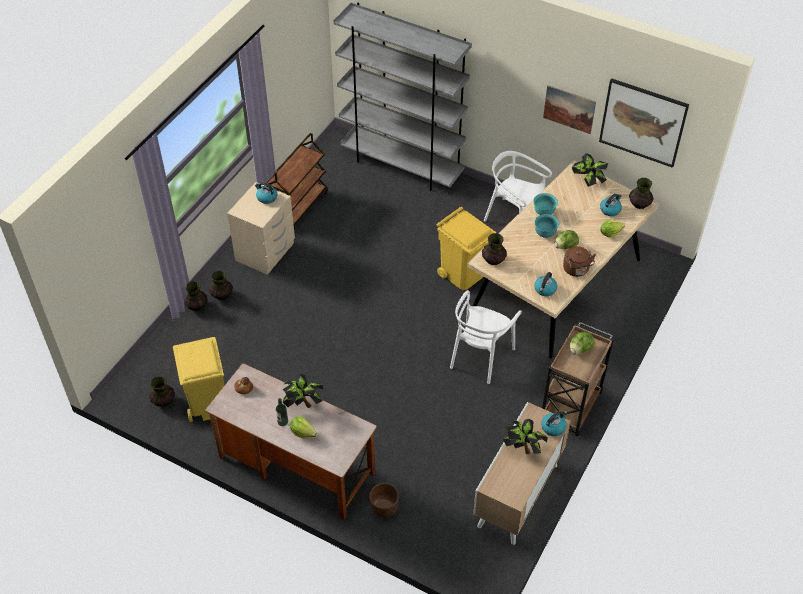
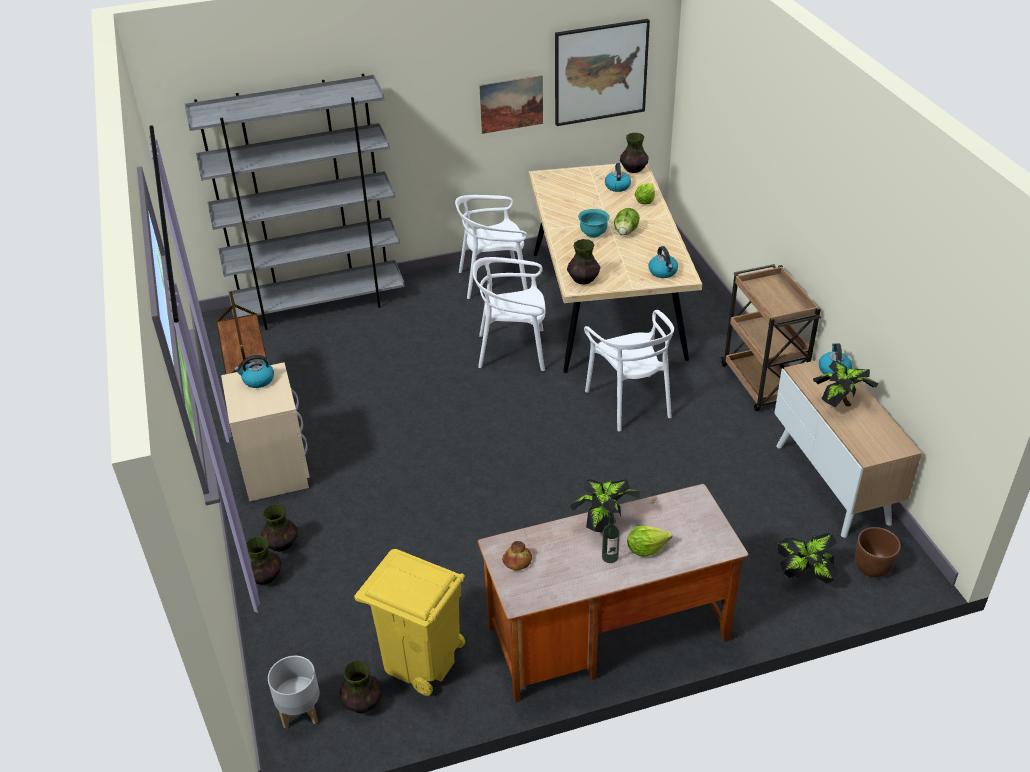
camera: 45 degrees left, 10 degrees down
brown planter [369,483,399,518] -> brown planter moved to [855,527,901,578]
yellow trash can [437,207,496,290] -> white chair [473,257,546,371]
turquoise bowl [533,193,558,215] -> none
brown kettle [563,246,596,277] -> none
lettuce [570,332,595,354] -> none
potted plant [572,153,608,187] -> potted plant moved to [778,533,839,584]
none -> grey planter [268,656,320,729]

